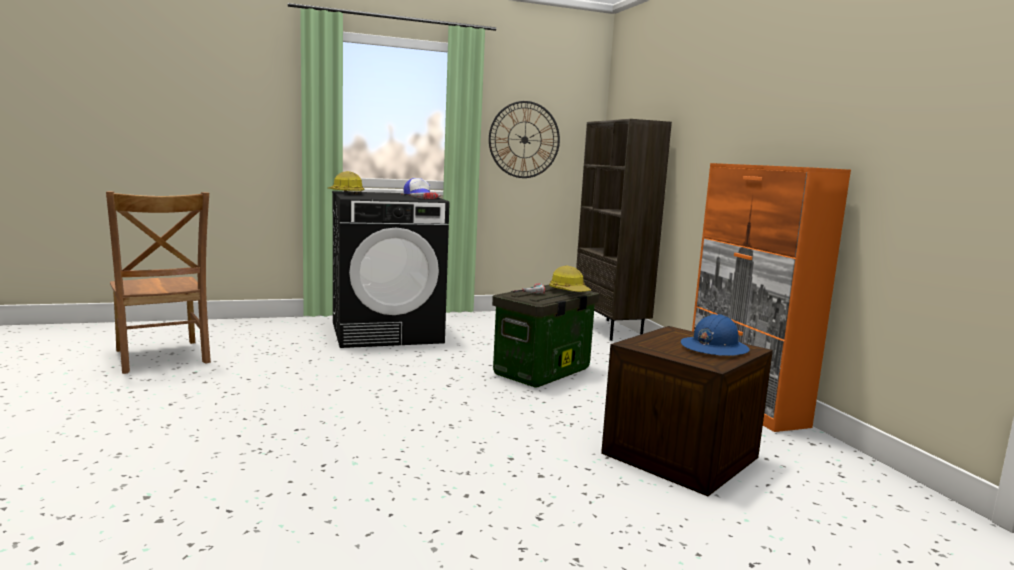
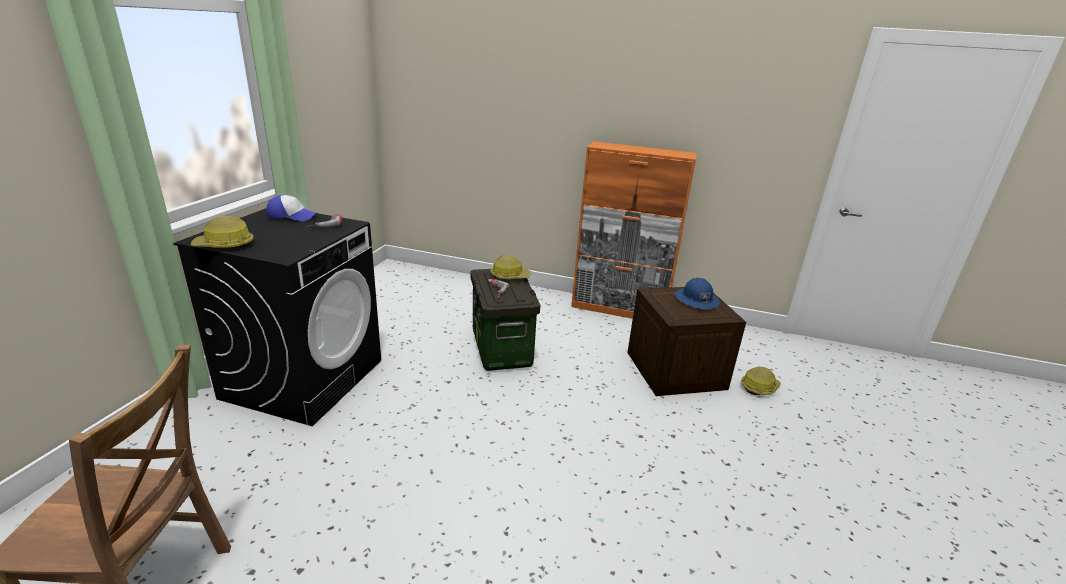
camera: 55 degrees left, 15 degrees up
wall clock [489,101,560,178] -> none
brown bookcase [576,119,672,341] -> none
none -> hard hat [741,367,781,395]

